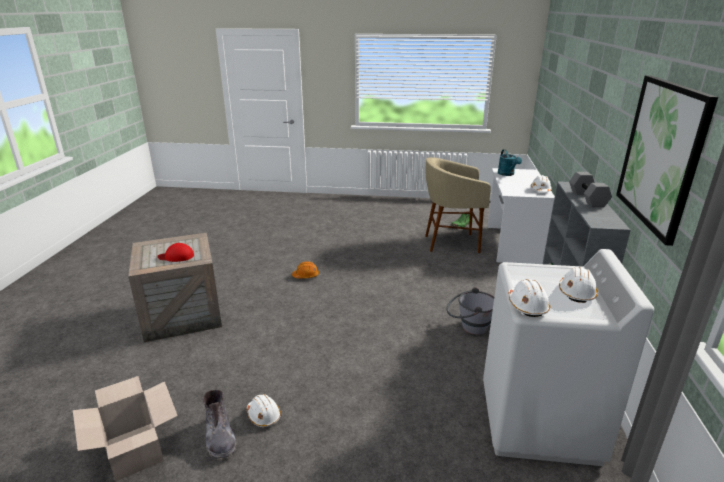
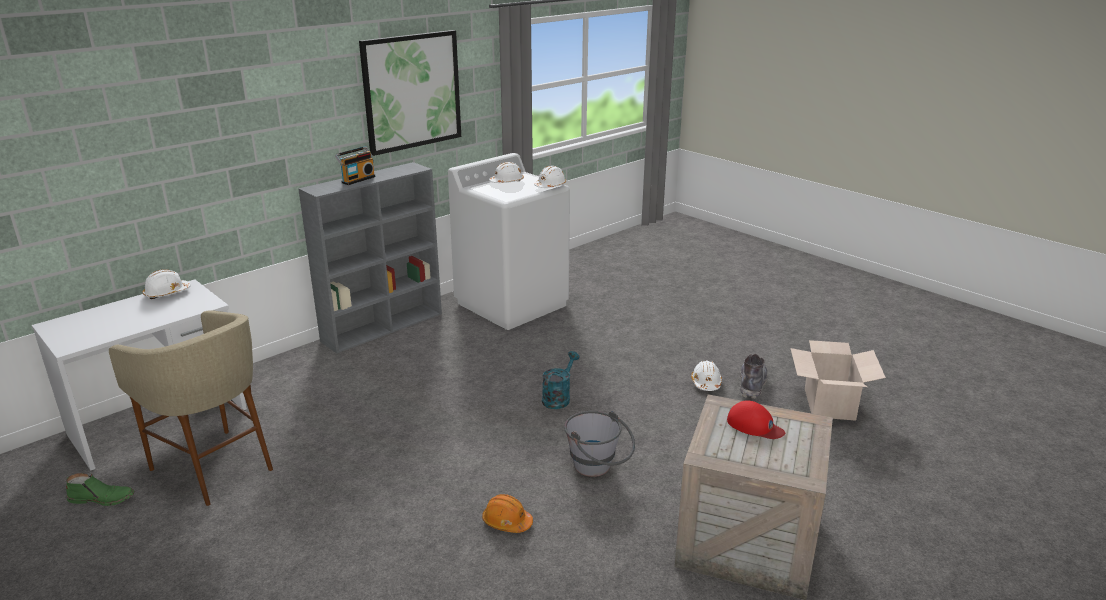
camera: 140 degrees left, 0 degrees up
grey bucket [447,287,494,335] -> grey bucket moved to [564,411,635,477]
turquoise watering can [498,149,522,176] -> turquoise watering can moved to [542,351,580,409]
grey dumbbell [569,172,612,207] -> radio [335,146,375,185]

